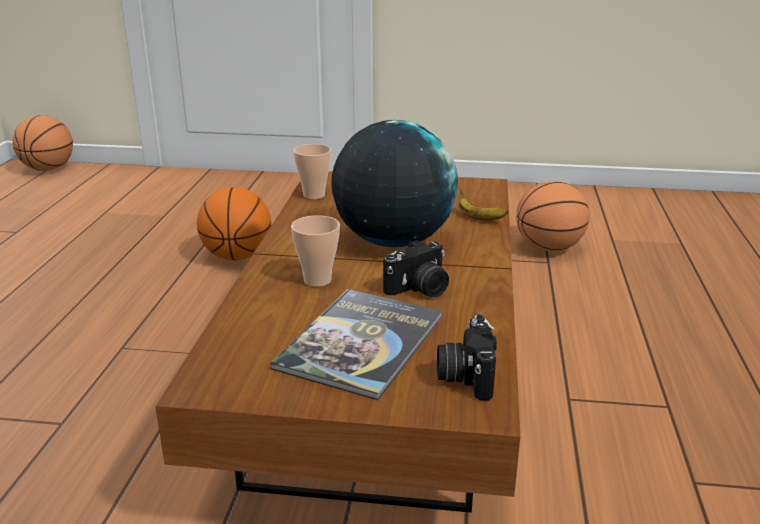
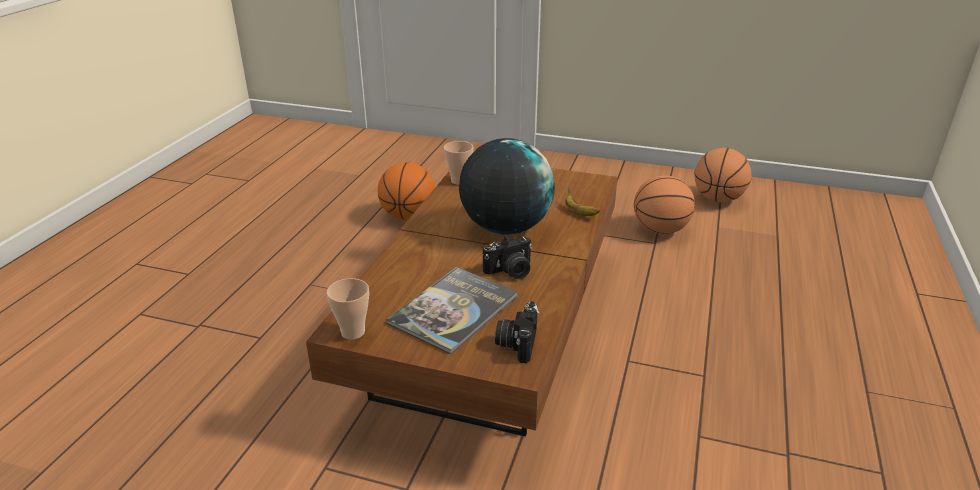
camera: 10 degrees right, 5 degrees up
basketball [13,115,73,171] -> basketball moved to [694,148,752,202]
cup [291,215,340,287] -> cup moved to [326,278,369,340]

